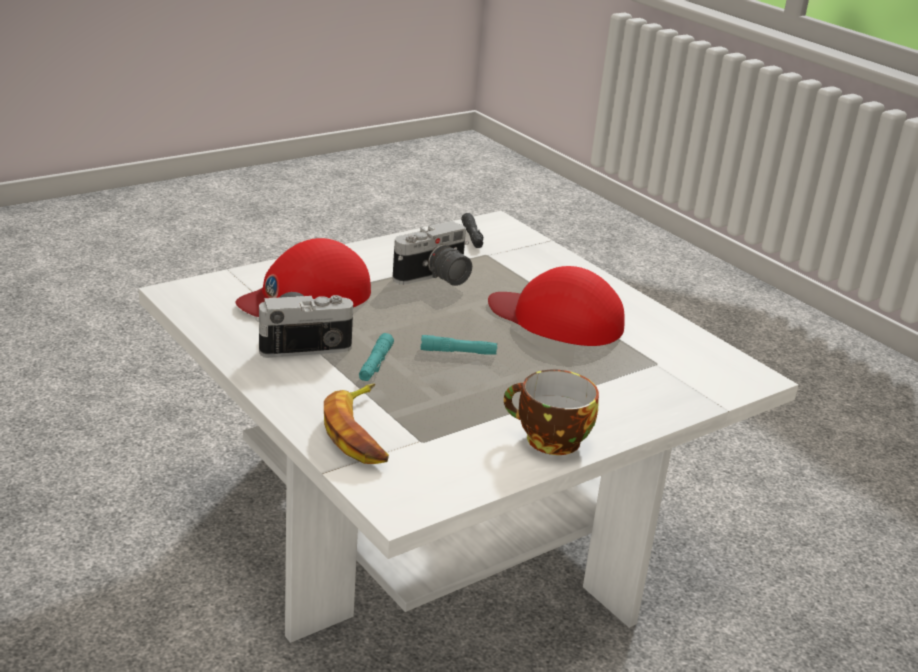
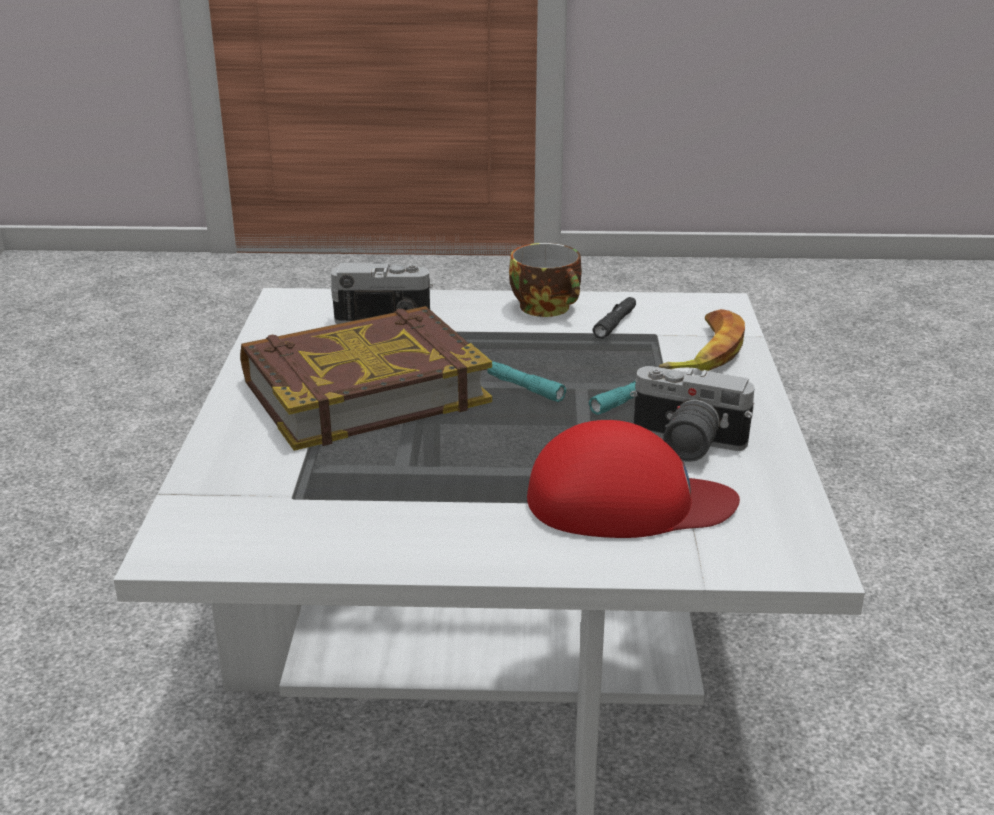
camera: 140 degrees left, 0 degrees up
camera [392,221,472,286] -> camera moved to [331,262,433,324]
black flashlight [461,213,484,248] -> black flashlight moved to [593,297,636,339]
red cap [488,266,625,346] -> book [240,306,492,451]

